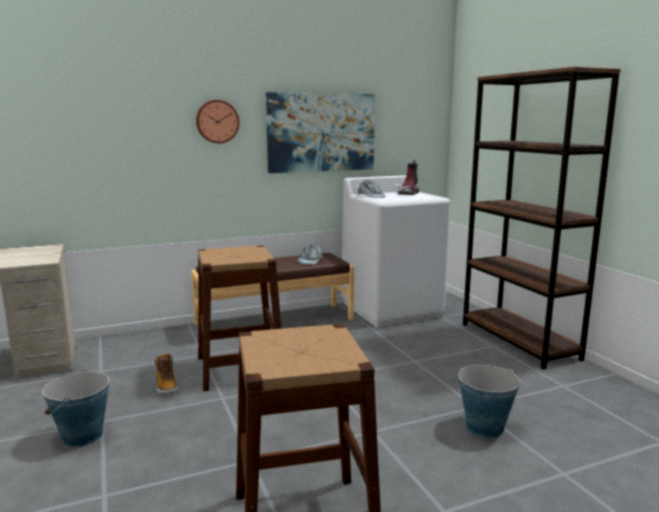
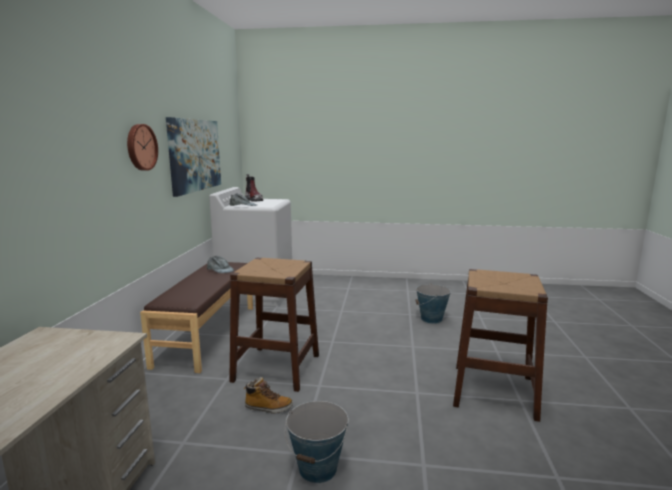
camera: 60 degrees left, 0 degrees up
brown bookcase [463,67,621,370] -> none

